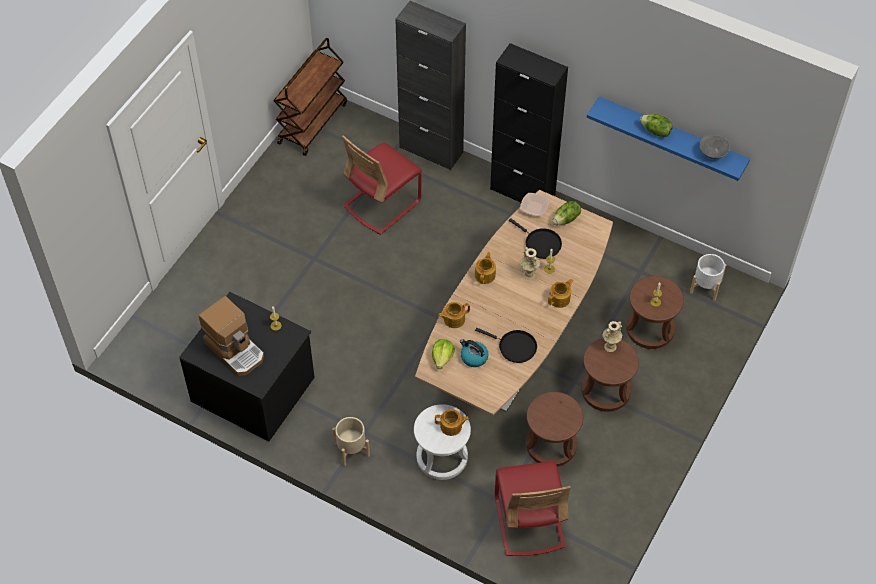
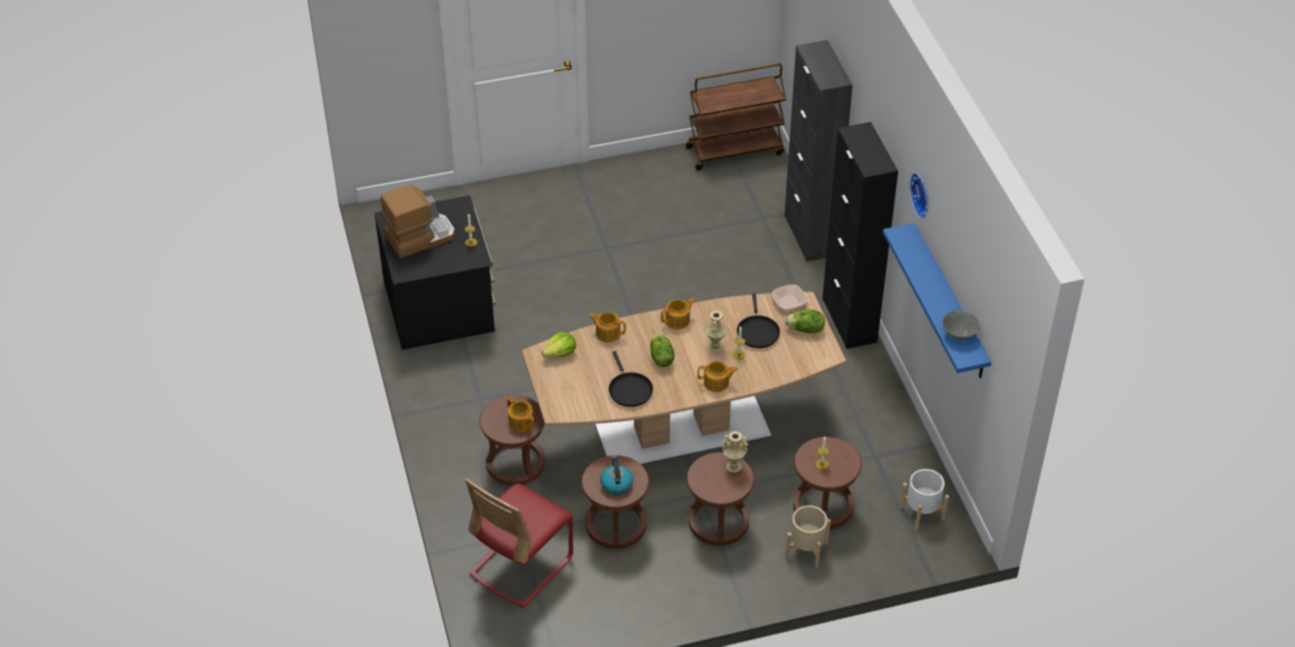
camera: 45 degrees right, 10 degrees down
coffee machine [199,296,264,376] -> coffee machine turned 120 degrees counterclockwise [381,184,455,258]
beige planter [332,417,370,466] -> beige planter moved to [786,505,831,567]
red chair [342,135,422,234] -> none
white stool [414,404,471,480] -> brown stool [480,395,545,486]
kettle [460,339,488,367] -> kettle moved to [600,456,633,495]
lettuce [640,114,672,137] -> lettuce moved to [650,333,675,367]
none -> wall clock [910,173,928,219]

